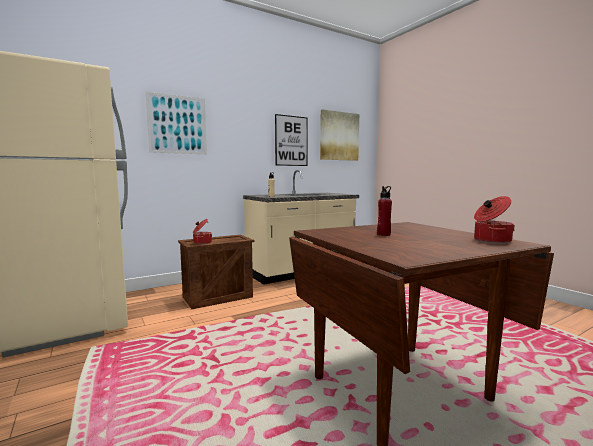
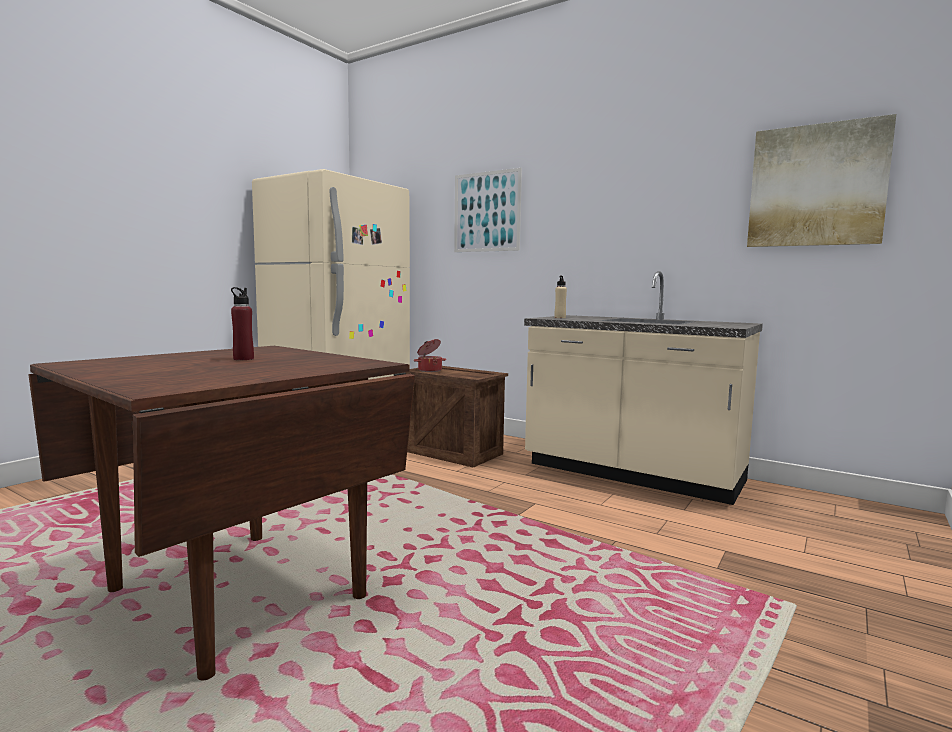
camera: 65 degrees right, 0 degrees up
picture [275,114,308,166] -> none
cooking pot [474,196,515,244] -> none

